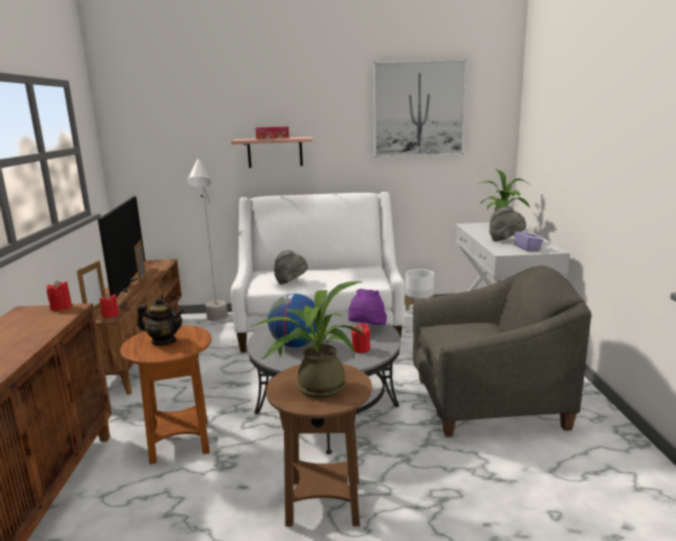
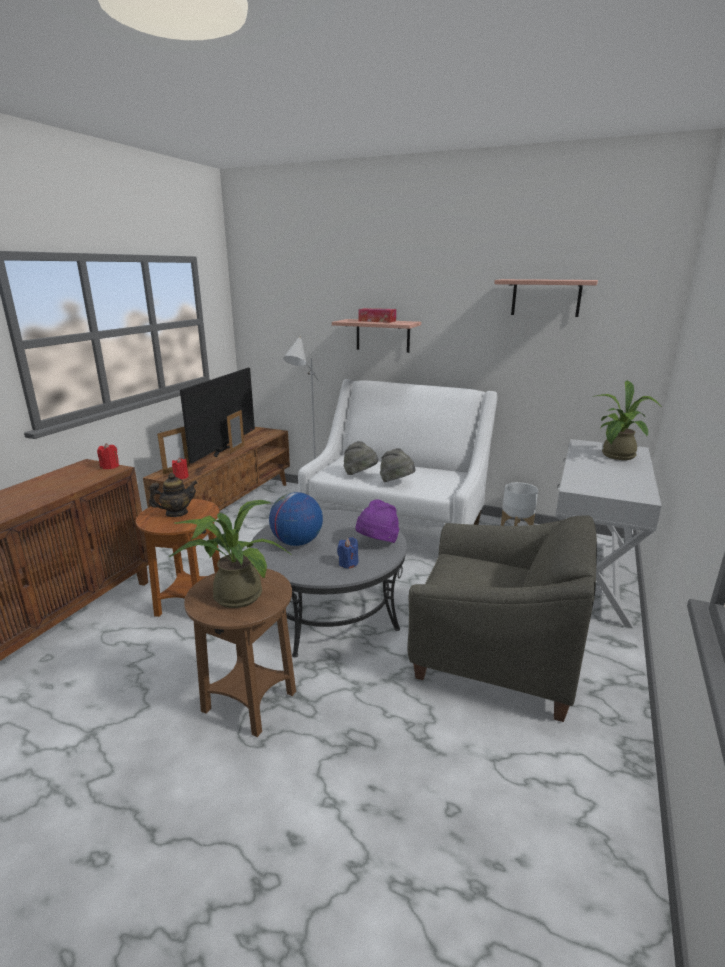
camera: 25 degrees right, 5 degrees up
teapot [137,297,184,345] -> teapot turned 60 degrees counterclockwise [149,473,197,517]
red candle [352,323,370,353] -> blue candle [337,537,359,569]
picture [373,59,467,158] -> shelf [494,279,598,317]
grey hat [489,207,526,241] -> grey hat moved to [380,448,415,482]
purple tissue box [514,226,544,251] -> none

